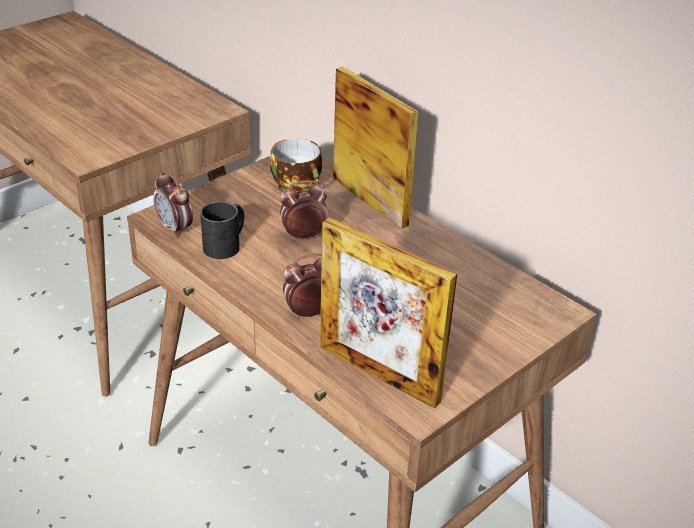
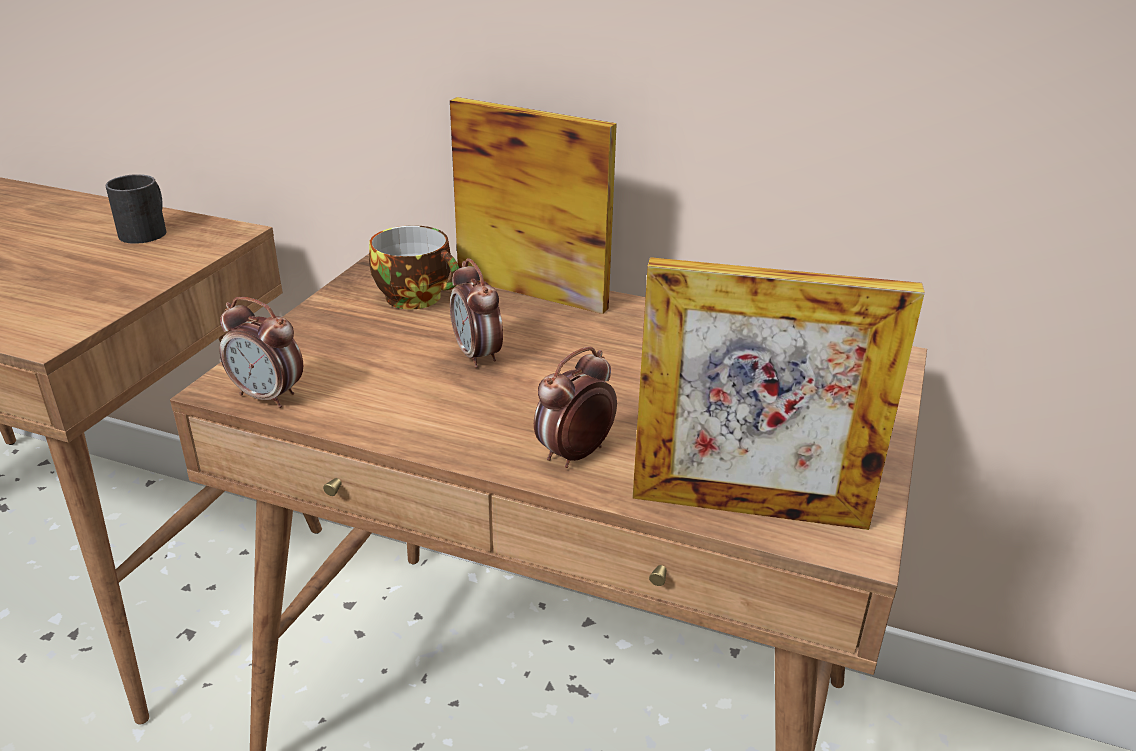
camera: 25 degrees left, 5 degrees down
black mug [200,201,244,259] -> black mug moved to [106,174,166,244]
alarm clock [280,180,329,240] -> alarm clock turned 75 degrees counterclockwise [450,258,503,368]

